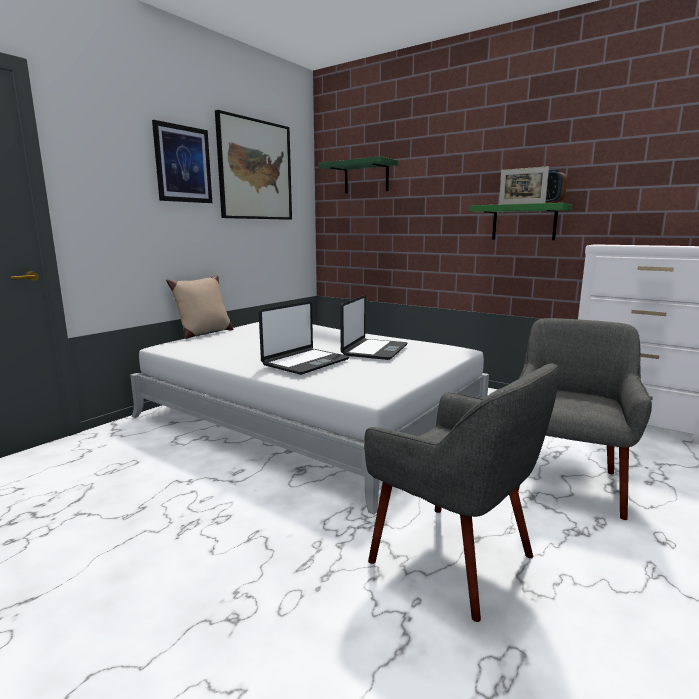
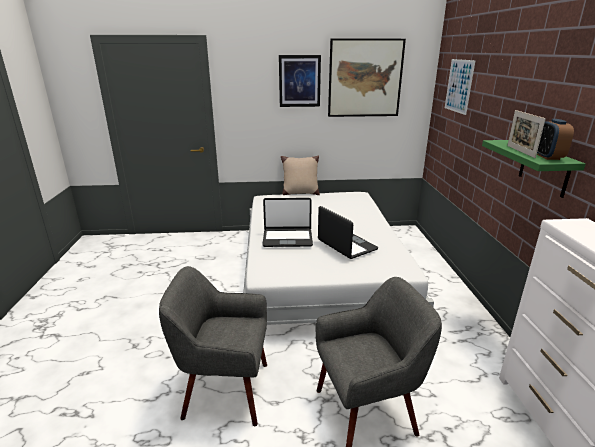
camera: 50 degrees right, 10 degrees up
green shelf [318,156,398,193] -> picture [445,59,476,115]
laptop [340,295,407,360] -> laptop turned 105 degrees counterclockwise [318,206,378,259]
grey armchair [364,363,559,622] -> grey armchair turned 90 degrees clockwise [159,266,267,426]

